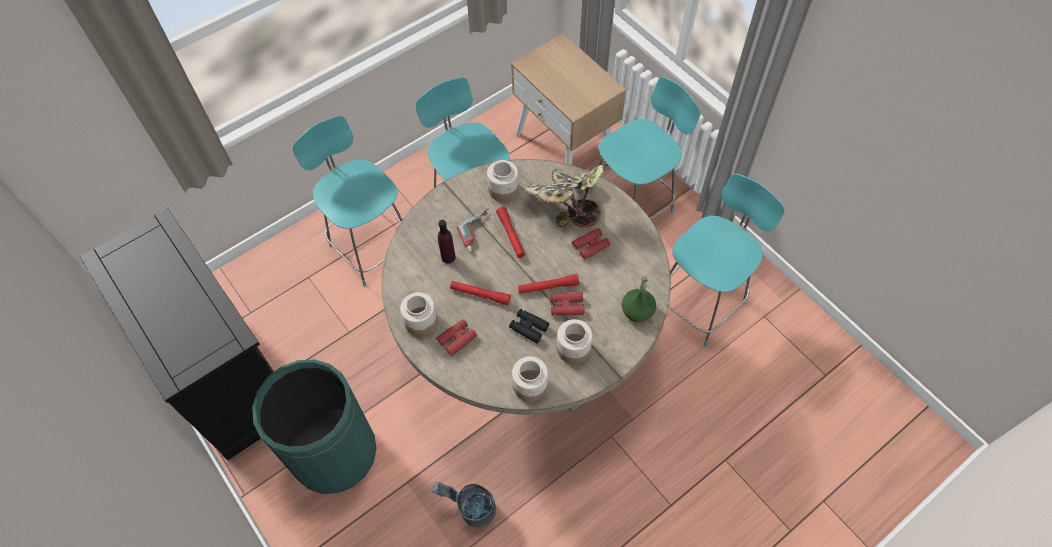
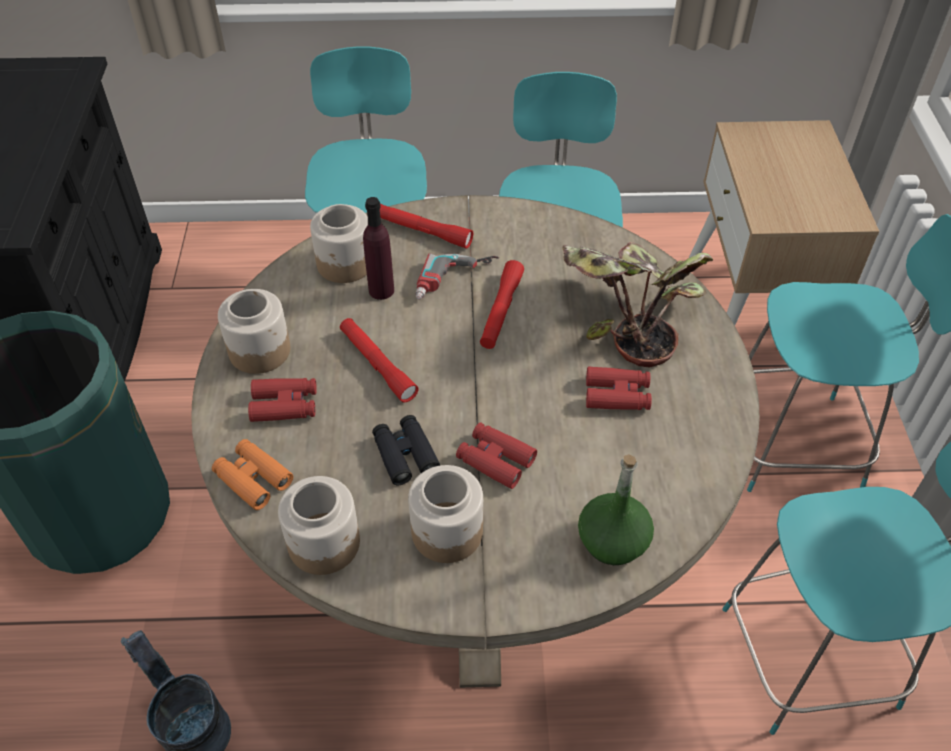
camera: 35 degrees right, 10 degrees down
jar [487,160,519,202] -> jar moved to [310,204,368,283]
red flashlight [518,274,579,294] -> red flashlight moved to [380,204,473,249]
none -> orange binoculars [212,439,293,510]

